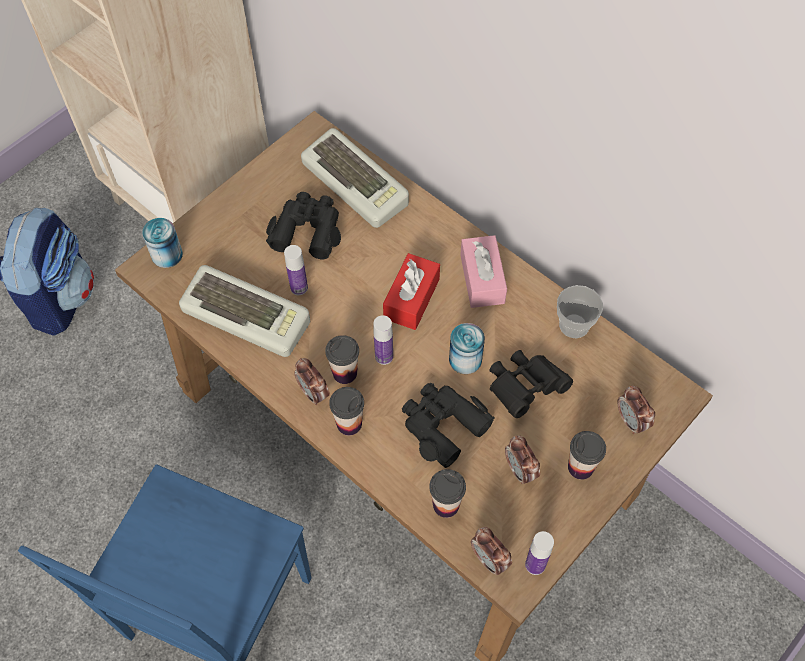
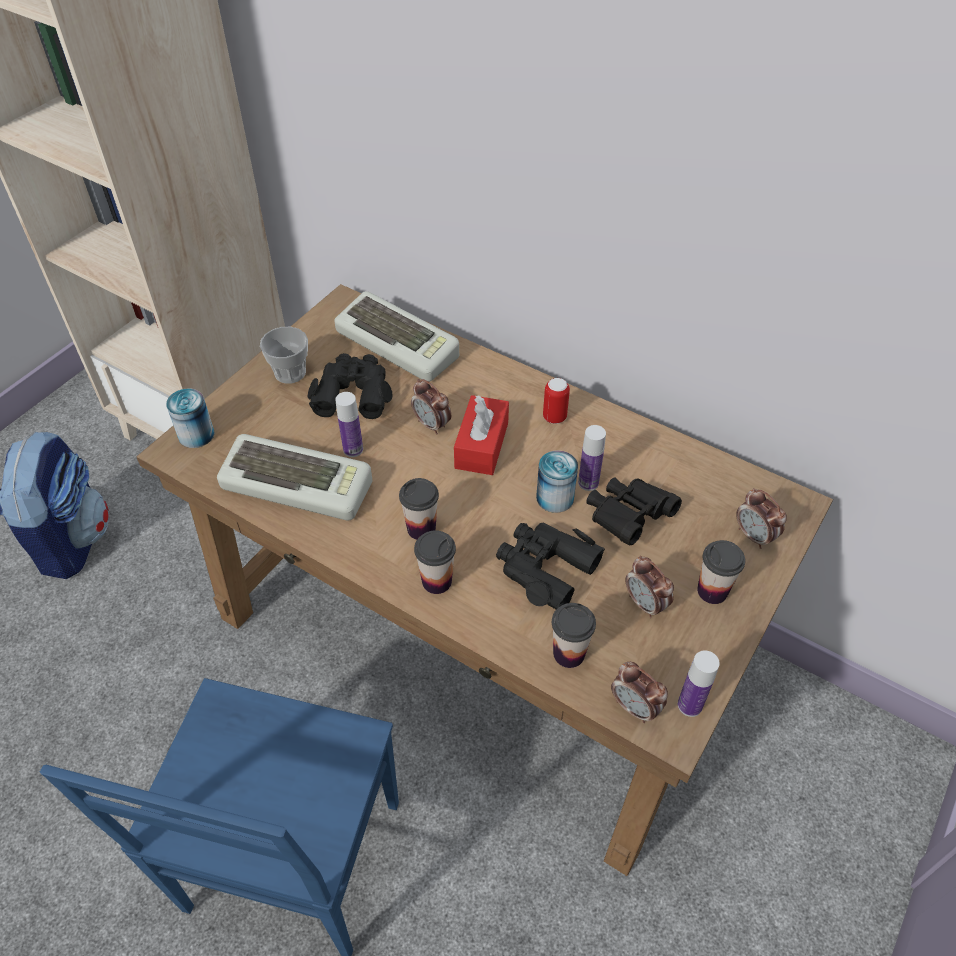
camera: 10 degrees left, 10 degrees down
alarm clock [294,358,330,405] -> alarm clock moved to [411,379,451,435]
bottle [373,315,393,365] -> bottle moved to [578,425,606,491]
pink tissue box [460,235,507,308] -> can [543,378,570,424]
cup [557,285,603,338] -> cup moved to [260,327,308,384]

